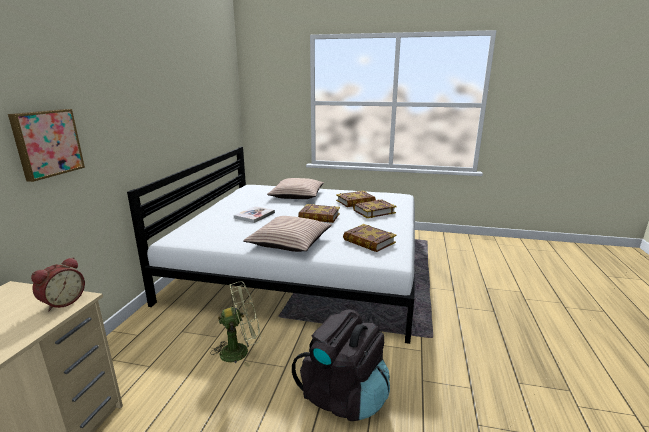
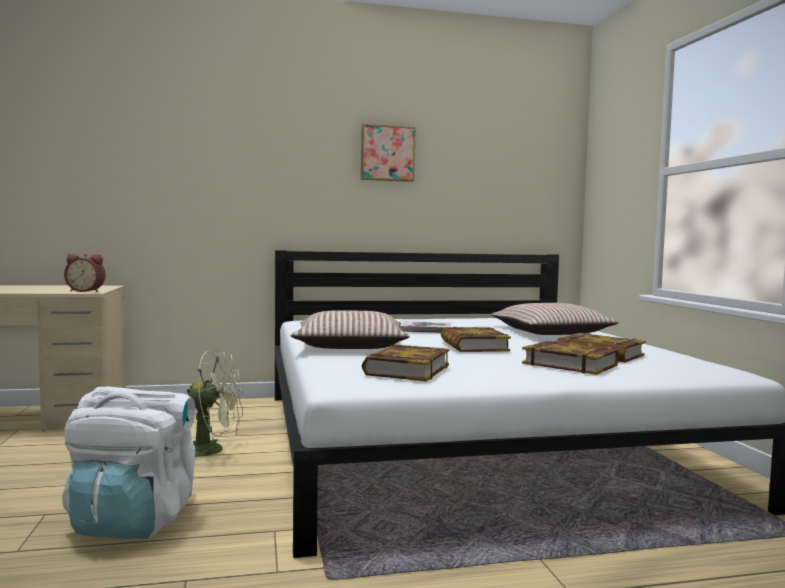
camera: 65 degrees right, 15 degrees down
picture [8,109,85,182] -> picture moved to [361,124,416,182]
green fan [210,281,261,367] -> green fan turned 45 degrees counterclockwise [187,349,243,462]
black backpack [292,310,390,421] -> white backpack [62,387,196,539]

